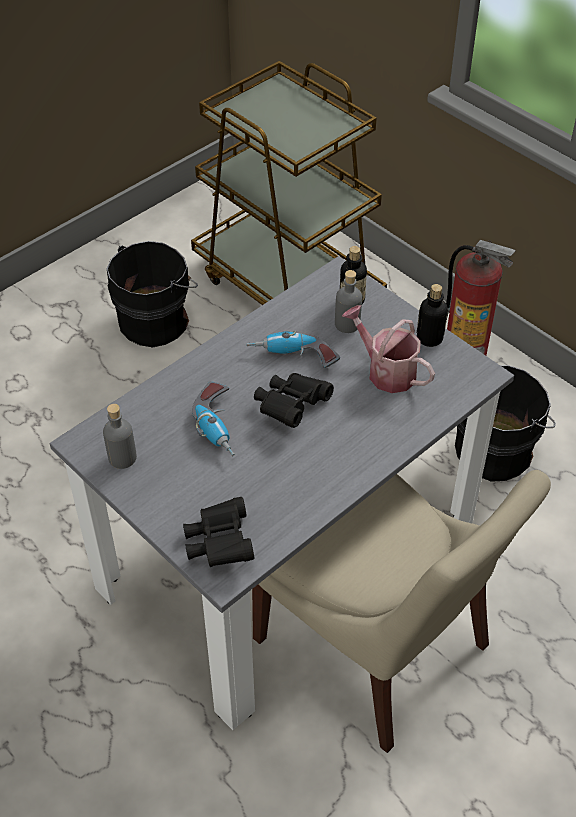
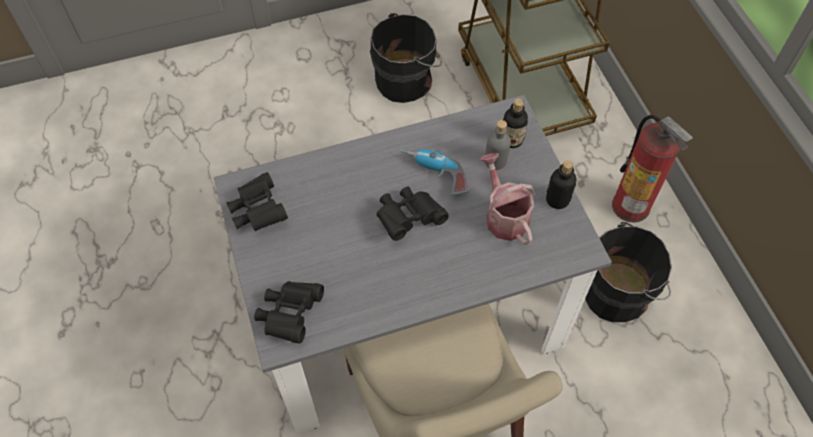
camera: 25 degrees right, 10 degrees up
grey bottle [103,404,137,469] -> black binoculars [227,172,288,231]
power drill [192,381,235,457] -> none

